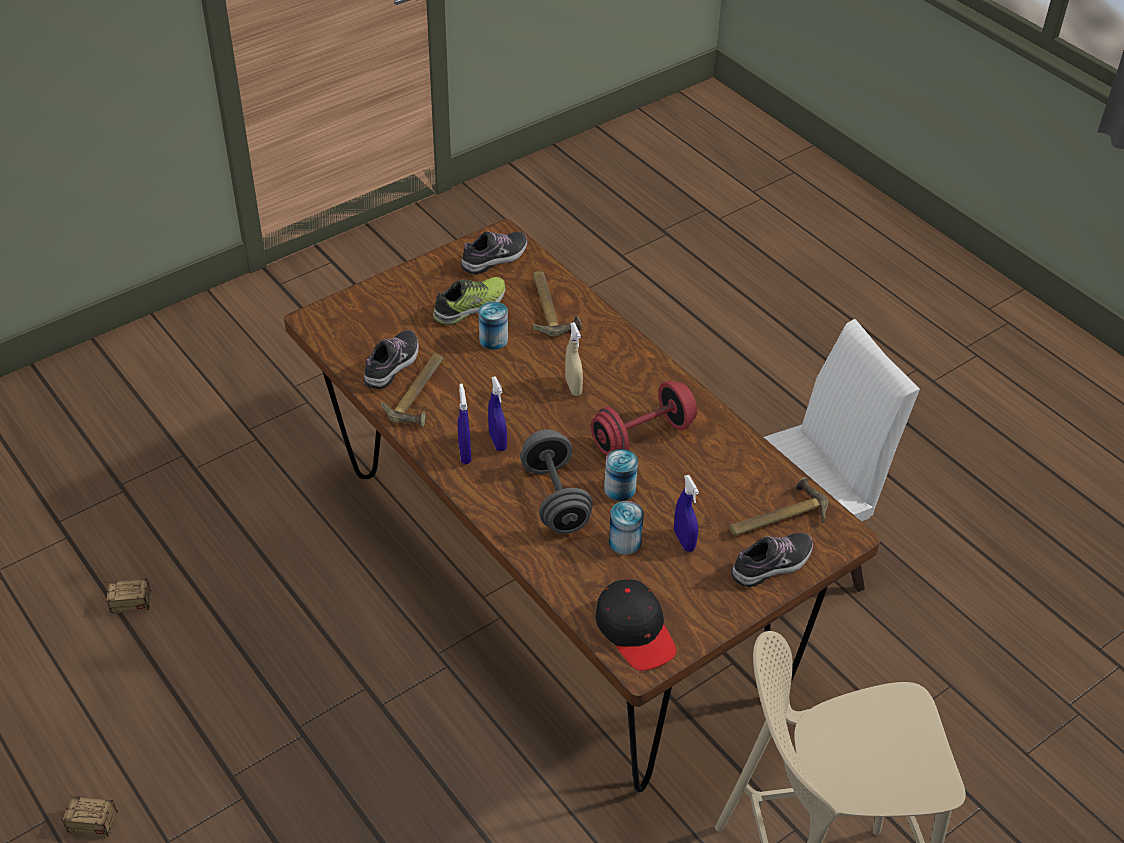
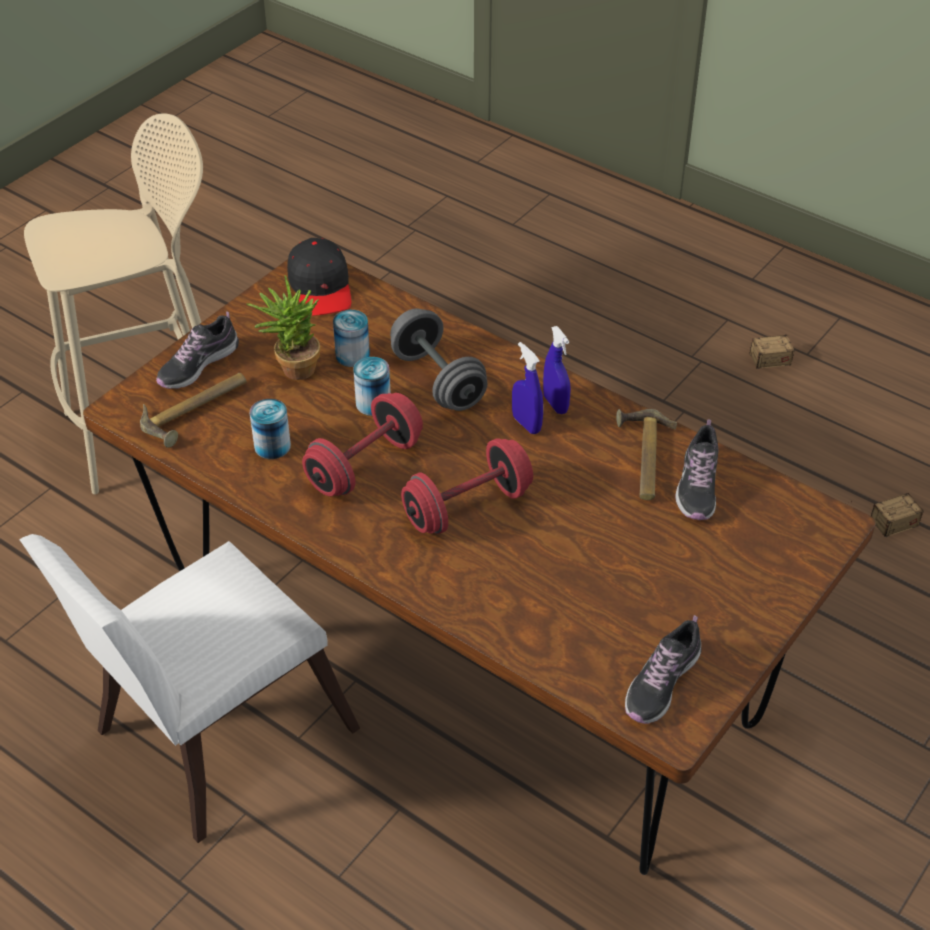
camera: 165 degrees right, 0 degrees up
shoe [433,277,505,325] -> none
can [479,302,508,350] -> can moved to [250,399,291,459]
hammer [533,271,582,337] -> none
beige spray bottle [565,322,583,396] -> red dumbbell [401,438,533,534]
black cap [595,579,676,671] -> black cap turned 150 degrees counterclockwise [287,238,351,316]
blue spray bottle [674,475,699,552] -> potted plant [246,276,320,380]

